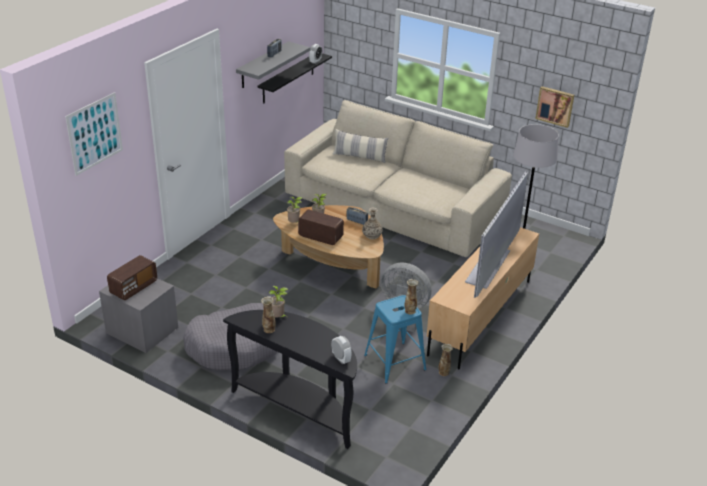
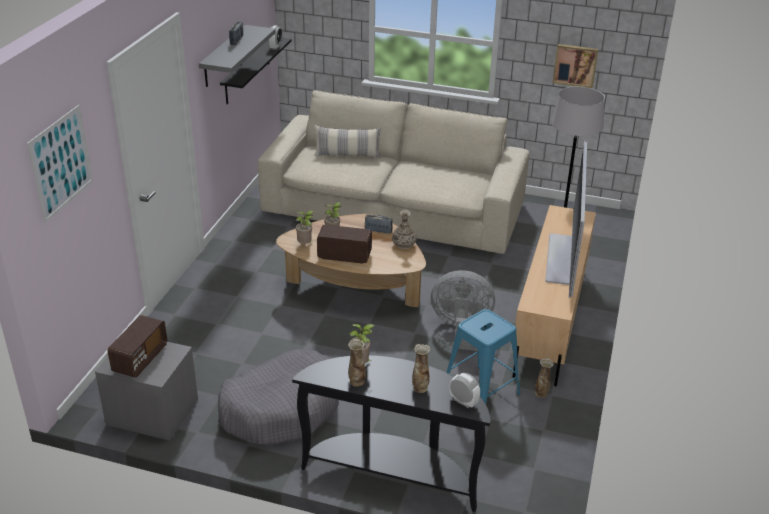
camera: 15 degrees left, 0 degrees up
vase [404,279,418,314] -> vase moved to [412,344,430,393]

